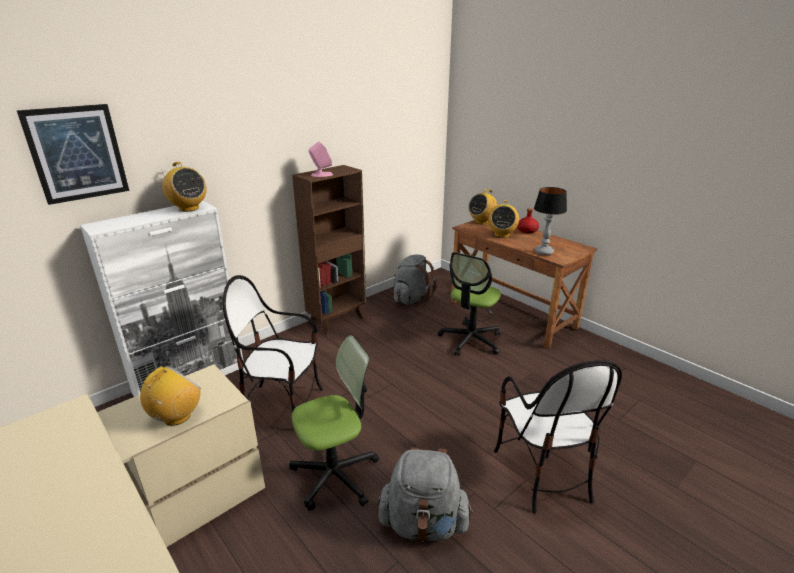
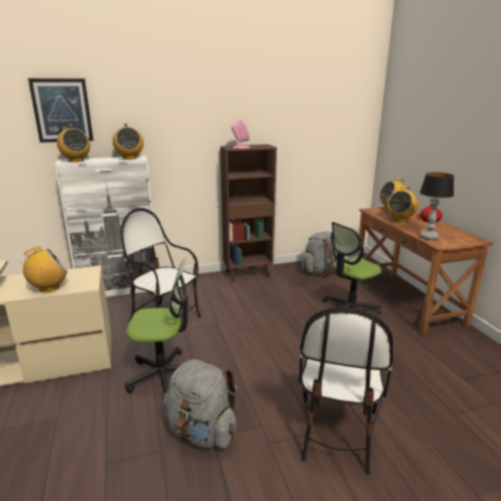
camera: 25 degrees right, 5 degrees down
none -> radio [57,124,90,162]

